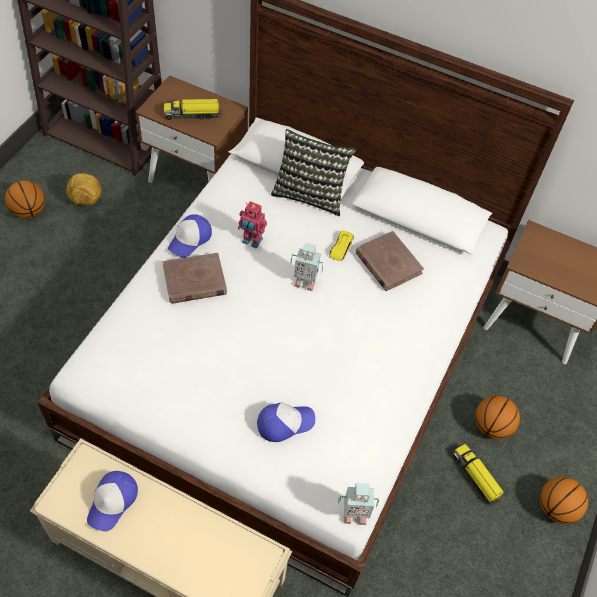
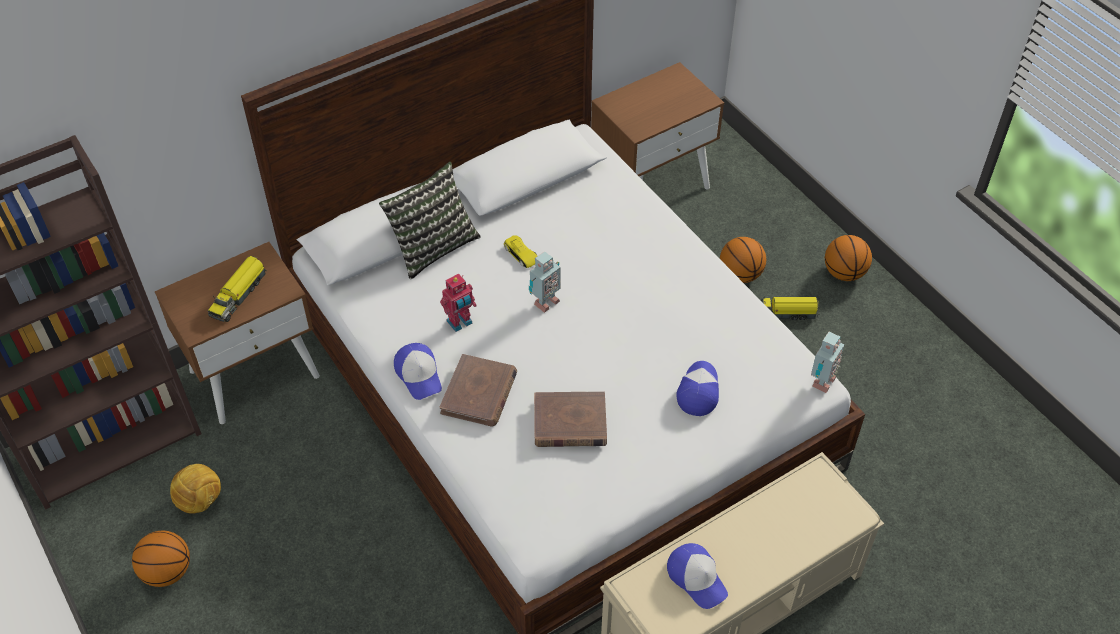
camera: 55 degrees left, 5 degrees down
brown book [355,231,424,291] -> brown book moved to [534,391,607,447]

